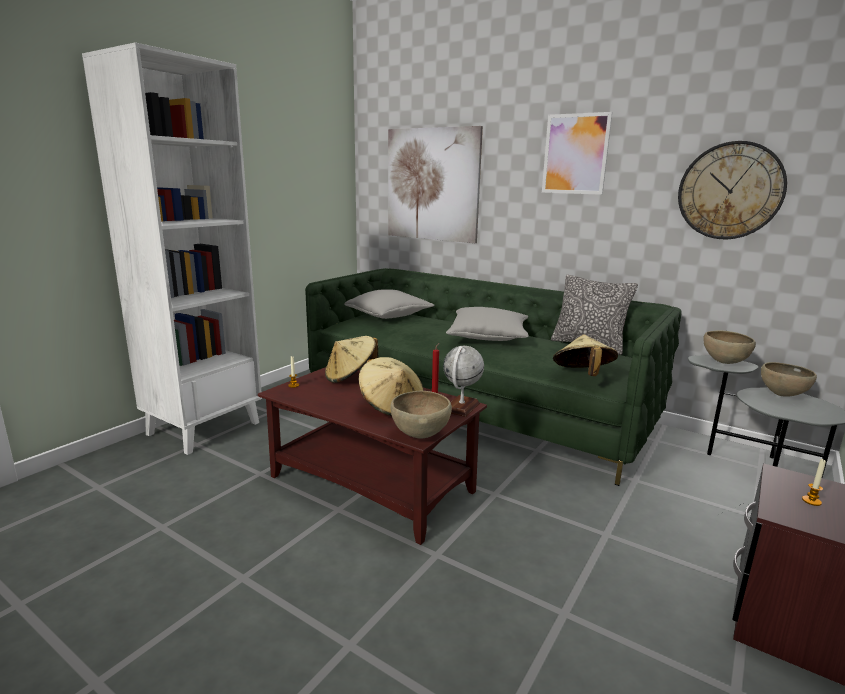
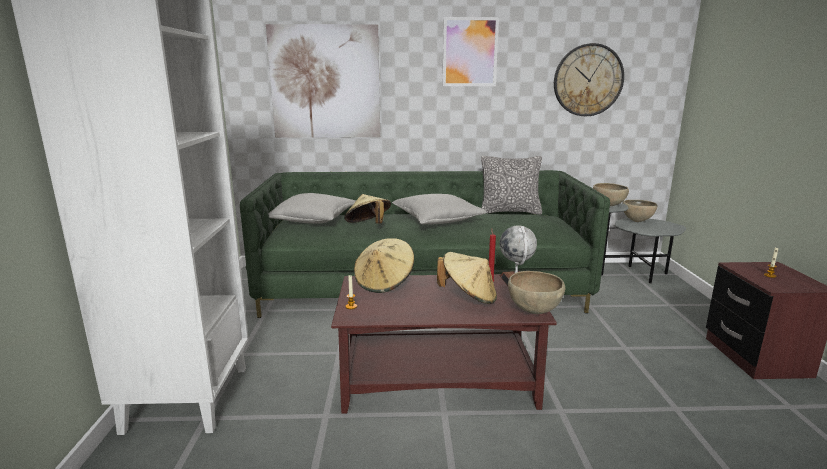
camera: 35 degrees left, 0 degrees up
beige hat [553,334,618,376] -> beige hat moved to [344,194,391,224]

